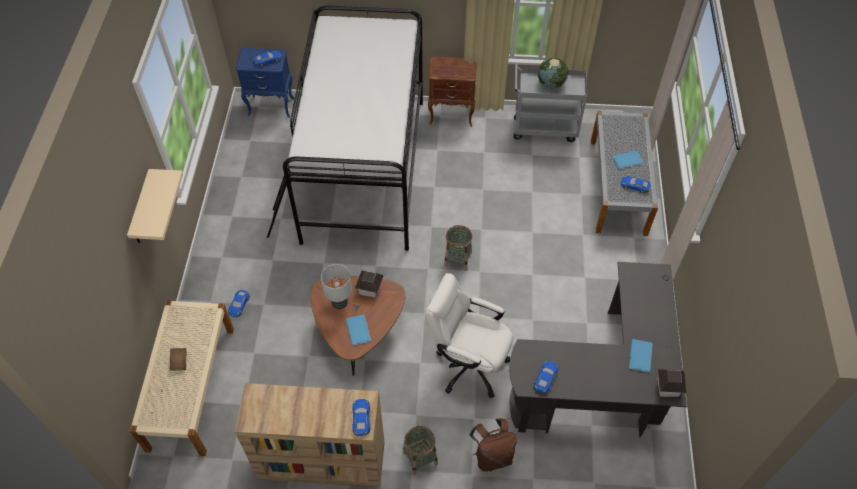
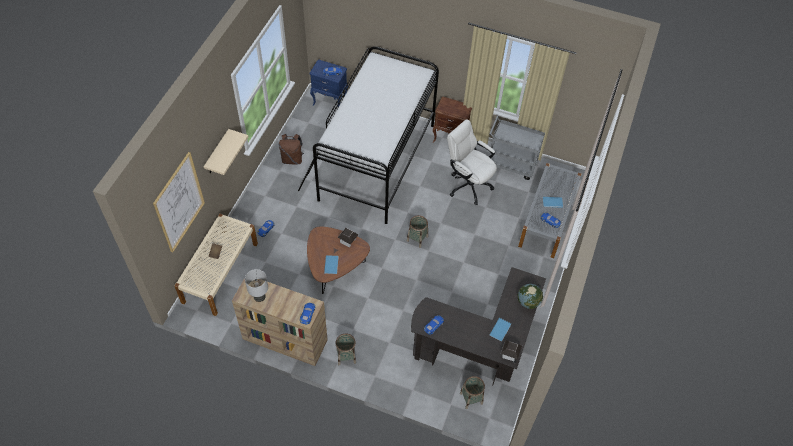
camera: 15 degrees right, 0 degrees up
grey table lamp [321,264,352,309] -> grey table lamp moved to [245,269,268,302]
white office chair [425,273,513,398] -> white office chair moved to [447,120,497,205]
brown backpack [469,418,517,472] -> brown backpack moved to [279,134,304,164]
globe [538,58,568,88] -> globe moved to [517,284,543,309]
none -> picture [153,152,205,252]
none -> basket [460,376,485,409]

